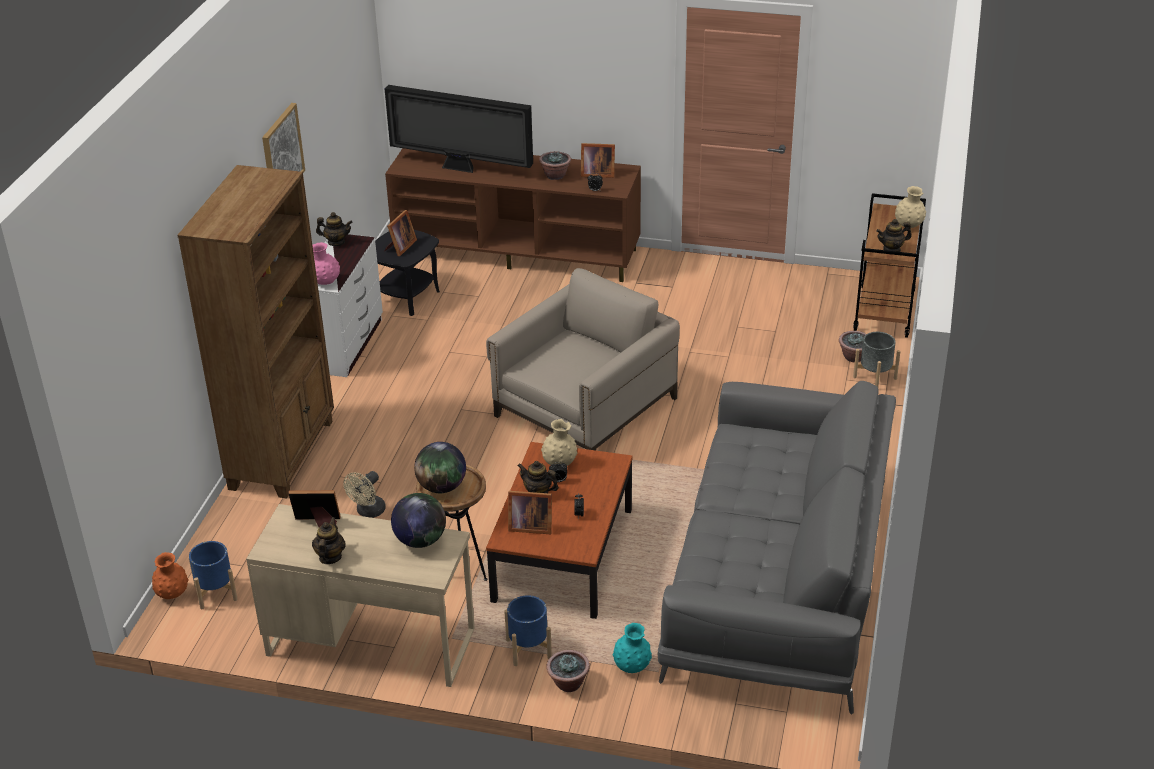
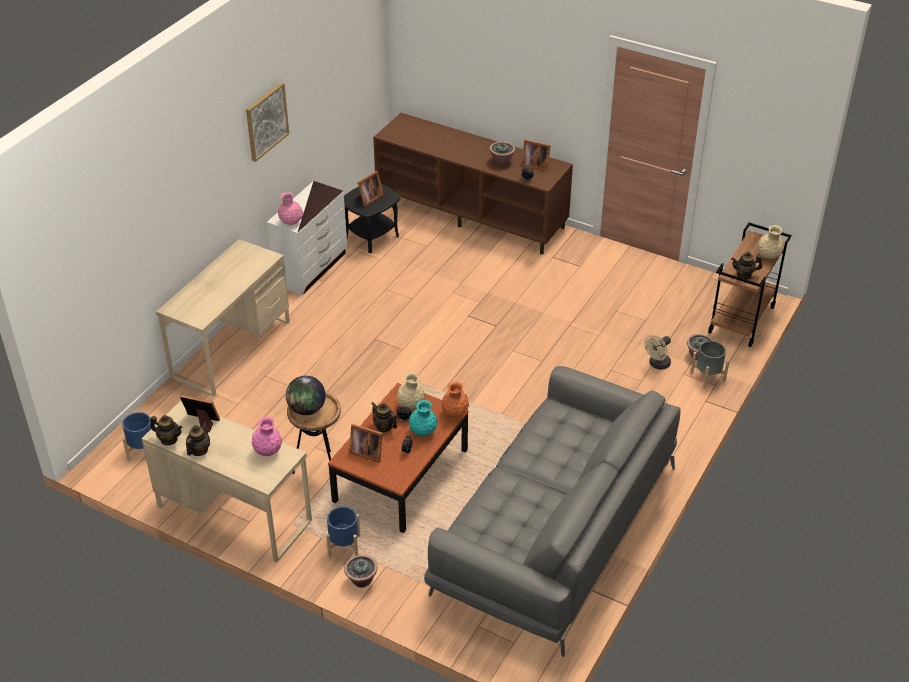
camera: 15 degrees right, 5 degrees up
orange vase [152,552,189,599] -> orange vase moved to [442,382,469,417]
brown bookcase [177,165,334,499] -> beige desk [156,239,290,397]
teapot [316,212,353,246] -> teapot moved to [150,415,182,445]
beige fan [343,471,386,518] -> beige fan moved to [644,335,671,370]
television [385,85,533,173] -> none
globe [391,493,446,548] -> pink vase [251,417,282,456]
beige armchair [486,268,680,451] -> none
turquoise vase [613,623,652,673] -> turquoise vase moved to [409,400,437,437]

